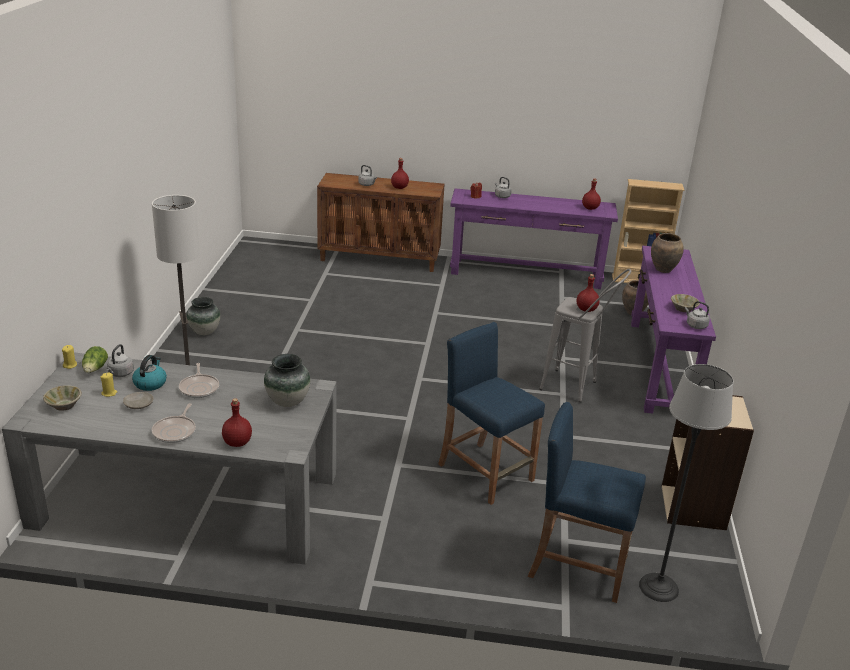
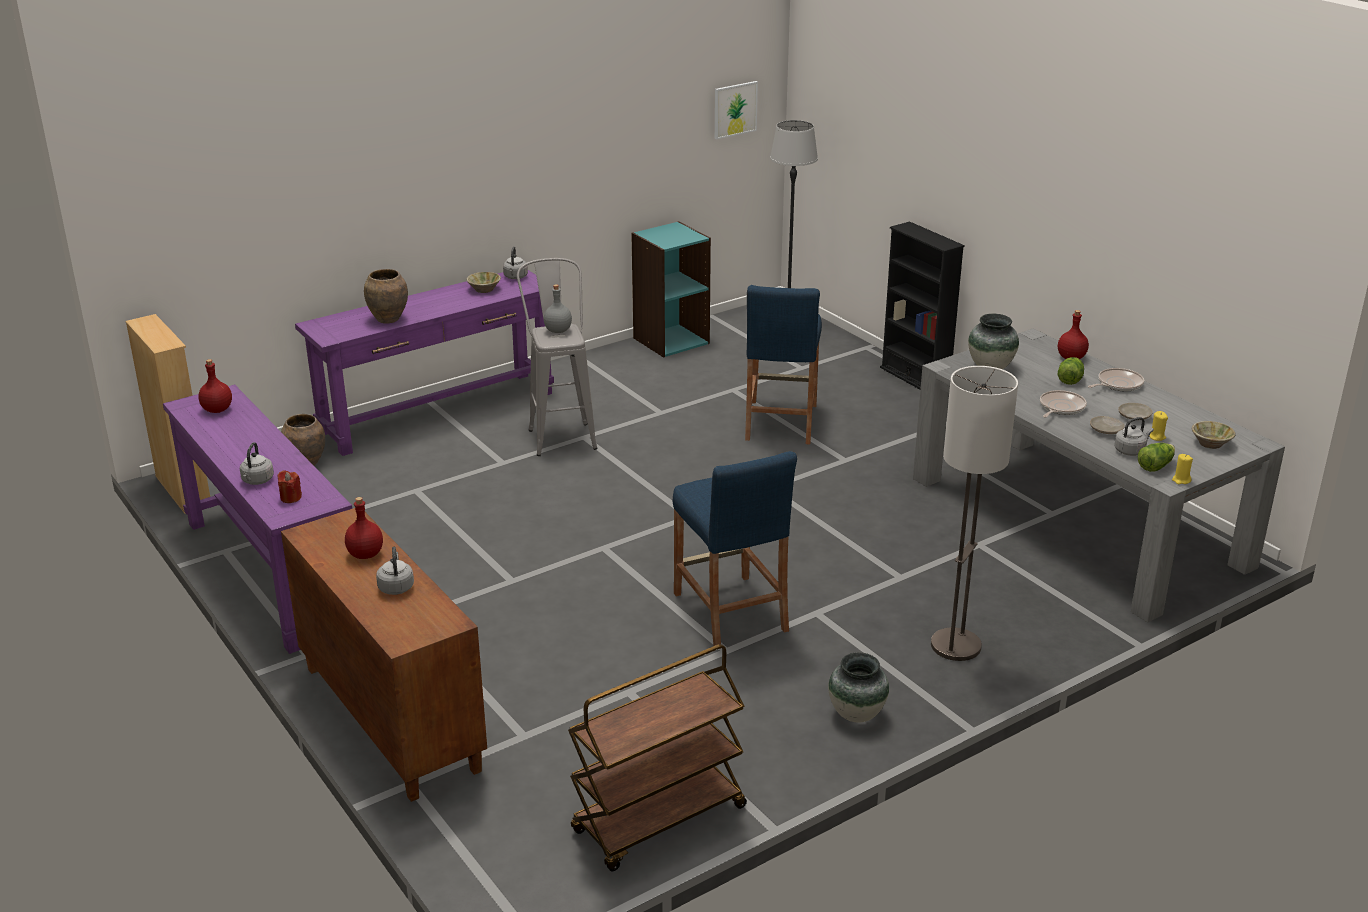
camera: 130 degrees left, 0 degrees up
kettle [132,355,167,391] -> beige plate [1090,416,1125,434]
blue stool [528,402,646,603] -> blue stool moved to [673,451,797,649]
red bottle [577,274,600,312] -> grey bottle [544,284,572,333]
beige bookcase [662,395,754,530] -> turquoise bookcase [631,221,711,358]
none -> brown cart [568,644,747,871]
none -> picture [715,81,758,139]
none -> black bookcase [880,221,965,389]
none -> lettuce [1058,357,1084,385]

